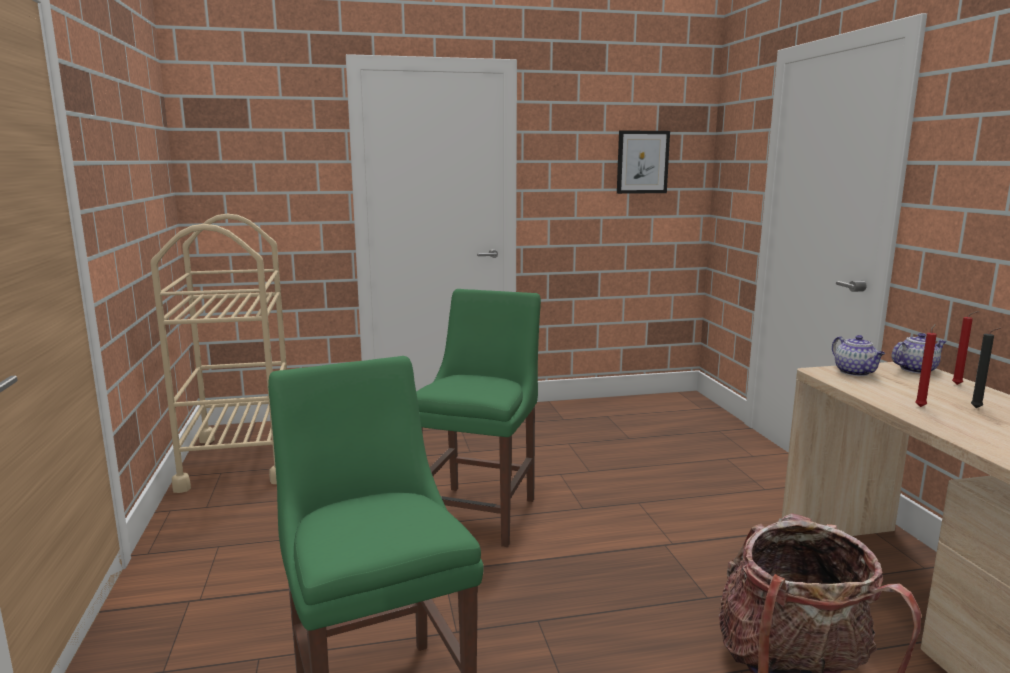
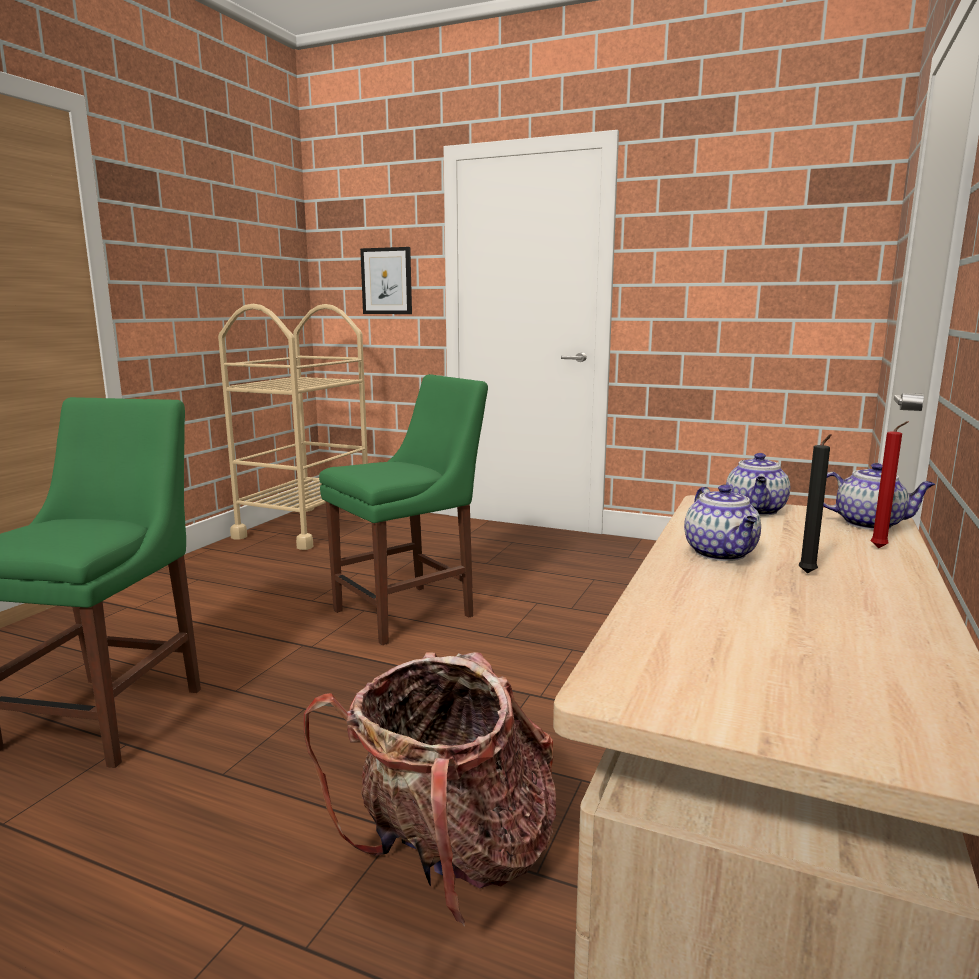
camera: 35 degrees right, 0 degrees up
picture [617,130,670,194] -> picture moved to [360,247,412,314]
red candle [915,324,937,407] -> teapot [684,484,761,561]

